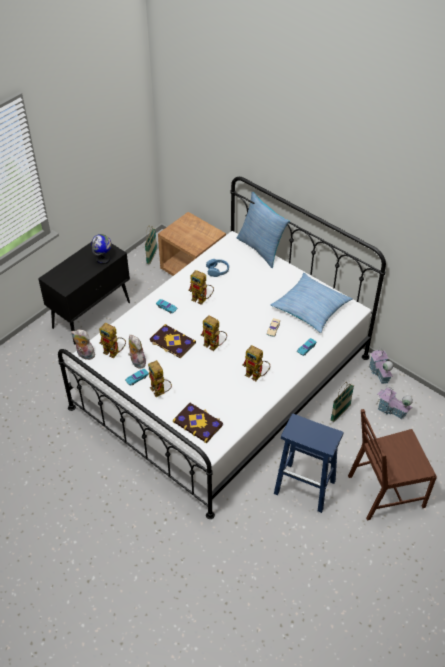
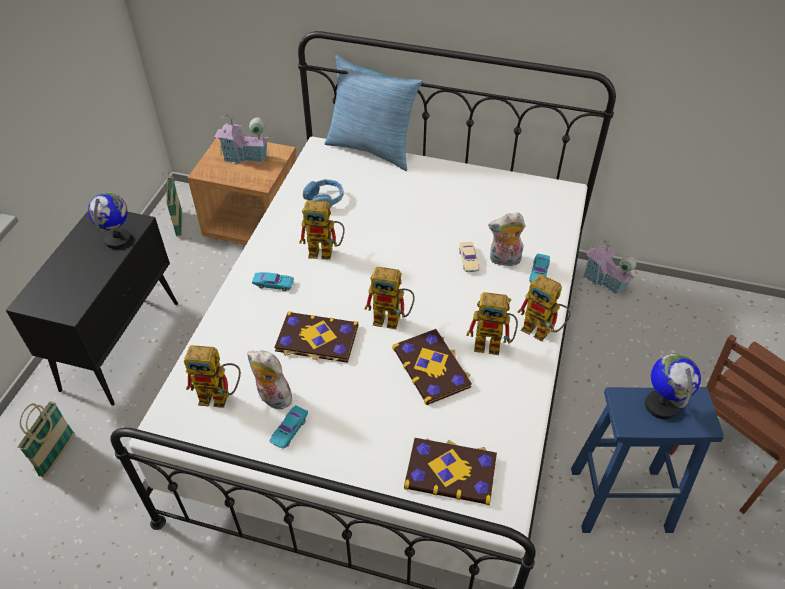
camera: 25 degrees left, 0 degrees up
plush toy [71,329,95,361] -> plush toy moved to [488,213,526,266]
toy robot [148,360,172,397] -> toy robot moved to [517,274,571,341]
pillow [270,273,353,333] -> none
basket [330,382,354,422] -> basket moved to [18,402,75,478]
toy house [377,386,413,419] -> toy house moved to [214,113,270,164]
none -> book [392,329,472,405]
none -> globe [645,354,701,419]

